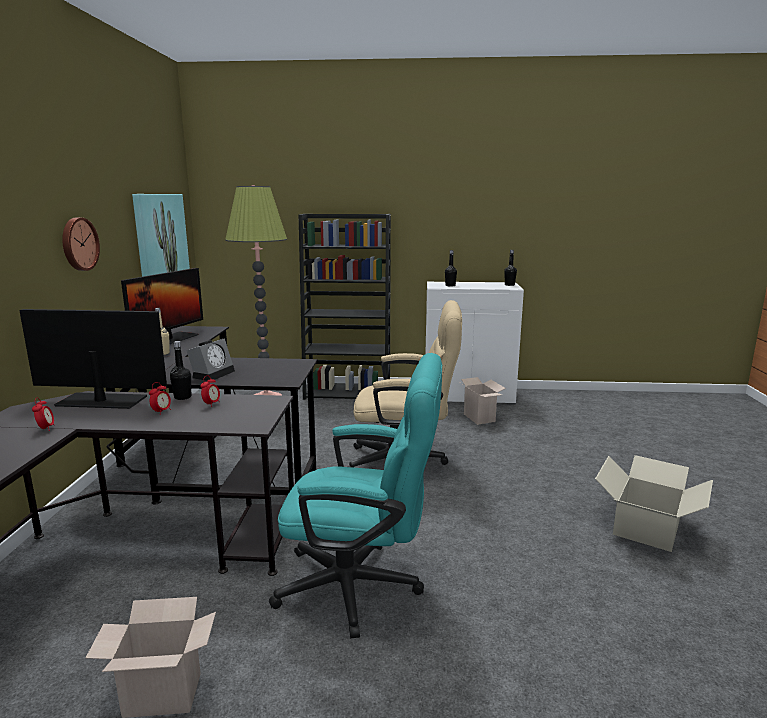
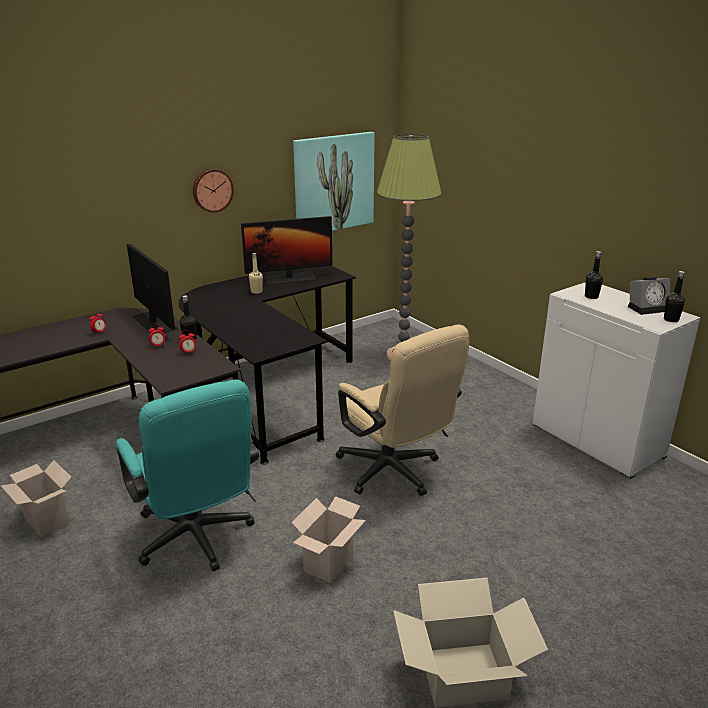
camera: 50 degrees right, 10 degrees up
alarm clock [186,338,235,381] -> alarm clock moved to [628,277,670,315]
black bookcase [299,214,391,400] -> none
cardboard box [458,377,506,425] -> cardboard box moved to [291,496,366,583]

